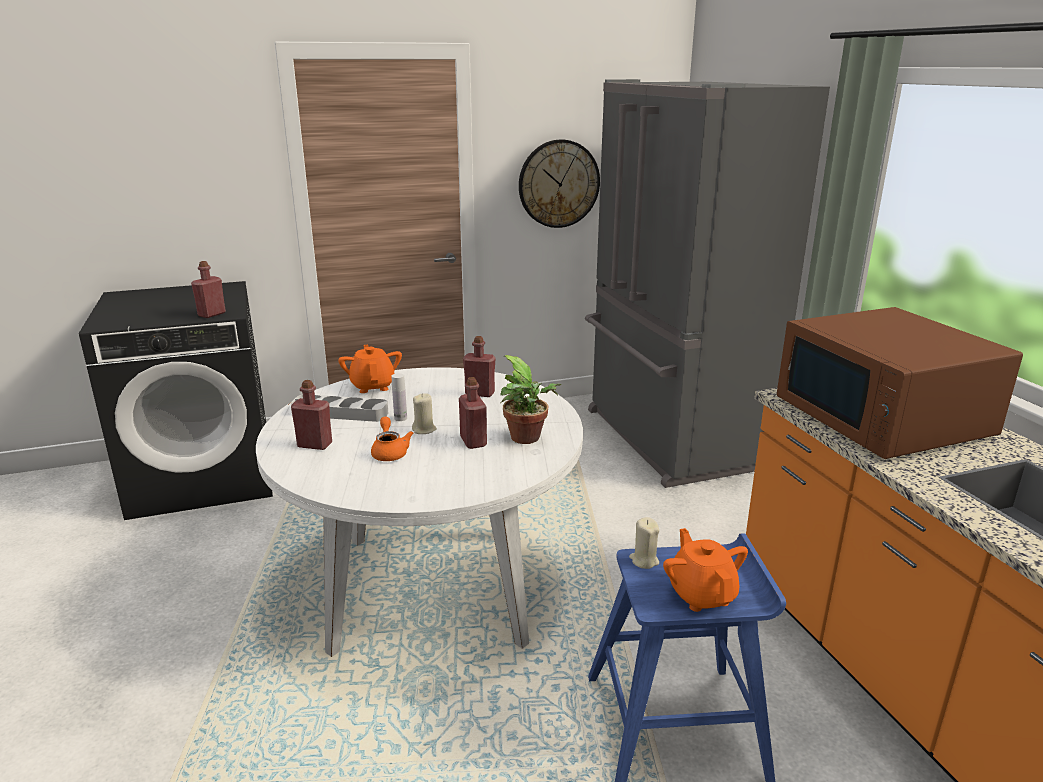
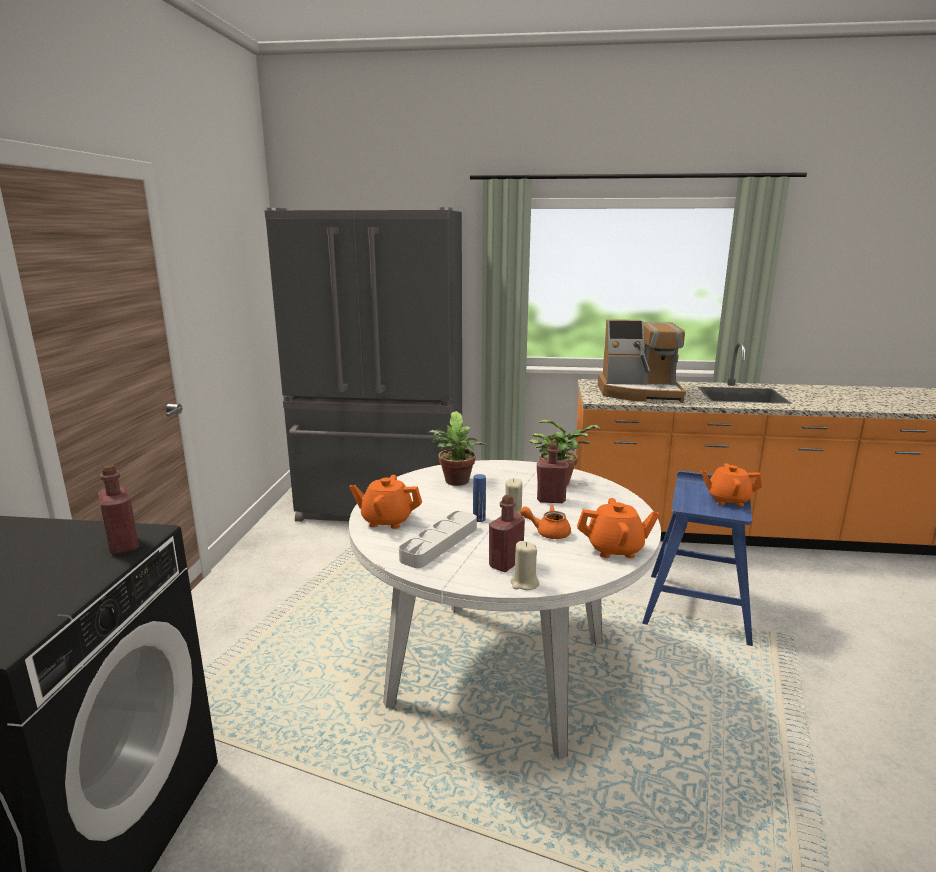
camera: 65 degrees left, 5 degrees down
white bottle [392,373,407,421] -> blue bottle [473,474,486,522]
red bottle [463,336,496,397] -> potted plant [427,411,488,486]
wall clock [519,139,600,228] -> none
beige candle [629,517,659,569] -> beige candle moved to [511,541,539,590]
brown microwave [777,307,1023,459] -> coffee machine [598,319,686,403]
none -> orange teapot [577,498,659,558]

